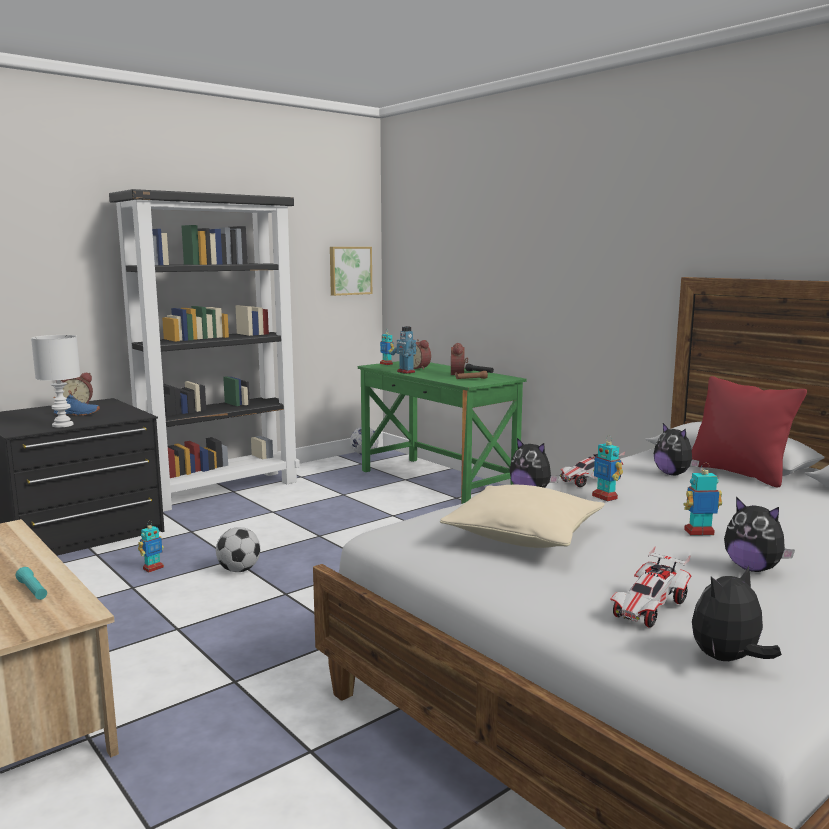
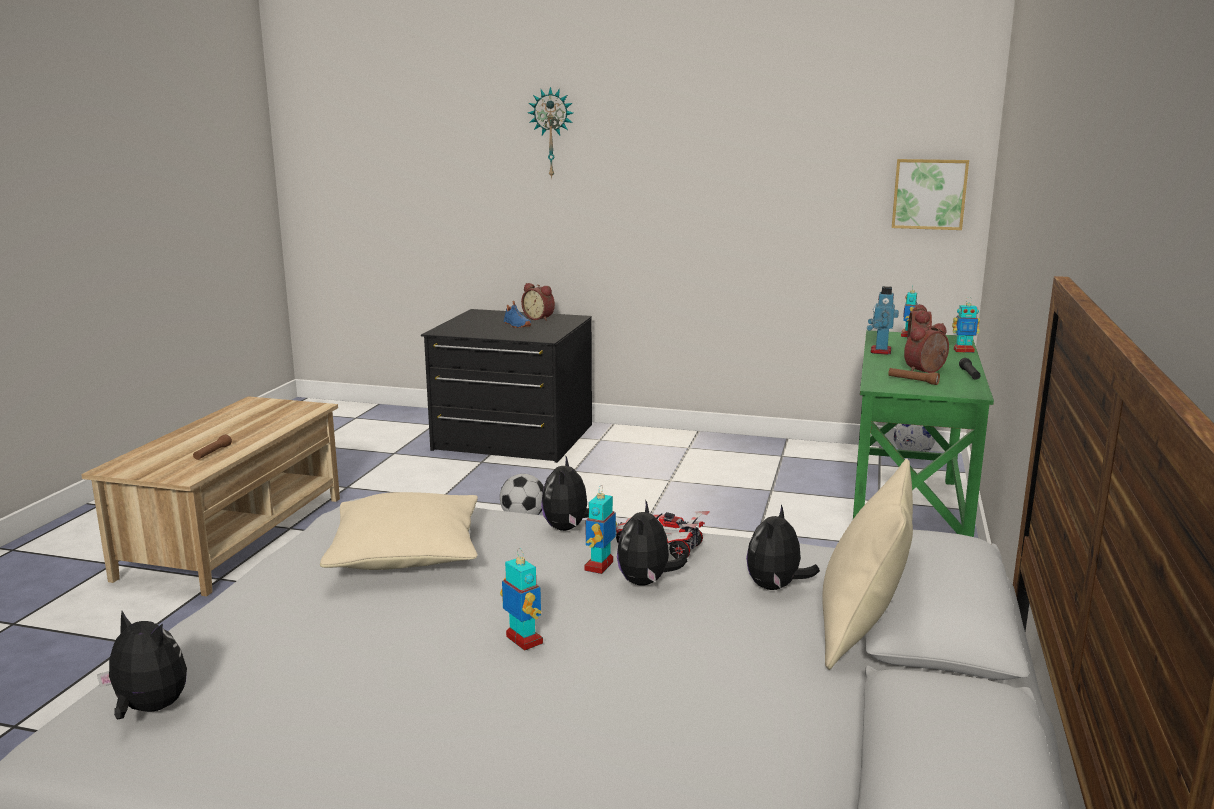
camera: 55 degrees right, 5 degrees up
turquoise flashlight [16,567,47,600] -> brown flashlight [193,434,232,460]
white table lamp [31,335,80,428] -> none
black bookcase [109,189,300,512] -> none
toy robot [138,522,164,572] -> toy robot moved to [952,297,980,353]
toy car [611,547,691,628] -> none
red pillow [692,376,807,488] -> beige pillow [822,459,913,670]
plush toy [724,497,795,572] -> plush toy moved to [617,501,687,586]
none -> wall clock [528,87,573,179]

